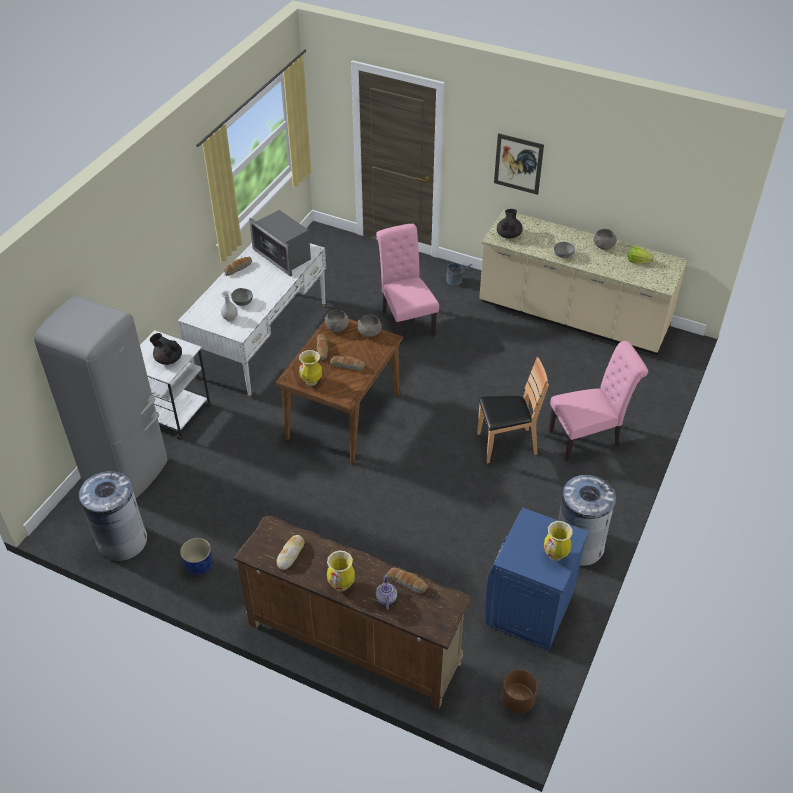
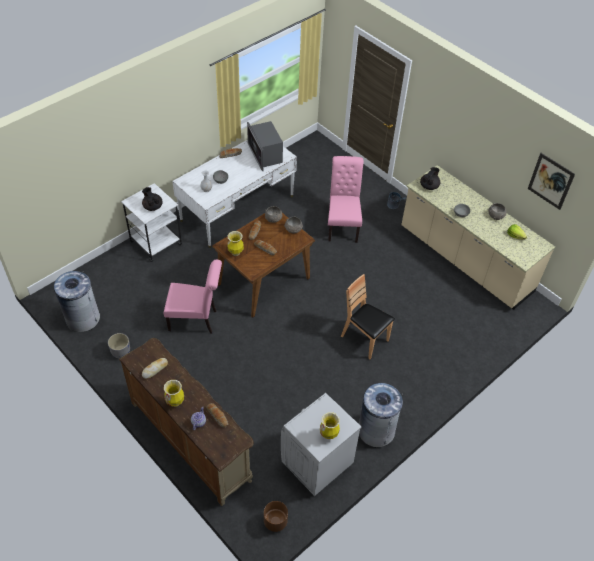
camera: 20 degrees right, 5 degrees up
grey fridge [34,295,168,498] -> none
blue planter [180,538,212,575] -> grey planter [108,333,130,358]
brown chair [477,357,549,463] -> brown chair turned 150 degrees counterclockwise [341,274,395,359]
blue washing machine [485,508,589,651] -> white washing machine [281,393,361,496]
picture [494,133,544,195] -> picture moved to [528,153,575,210]
pink chair [549,341,648,461] -> pink chair moved to [164,260,222,334]

